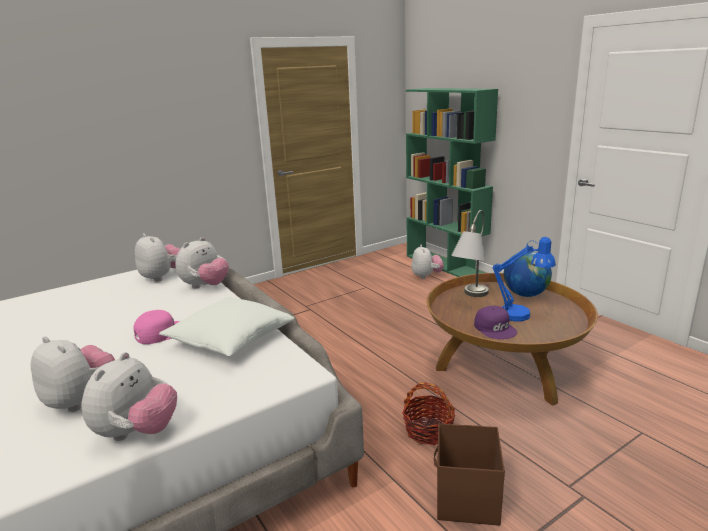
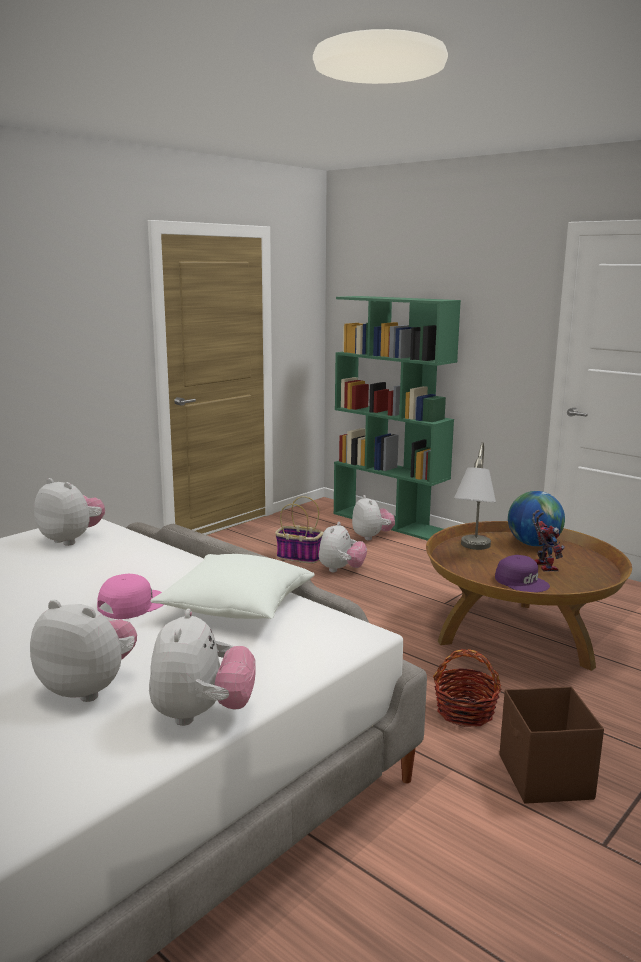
camera: 15 degrees left, 5 degrees down
plush toy [175,237,229,289] -> plush toy moved to [319,522,367,572]
blue table lamp [492,237,556,322] -> toy robot [532,510,565,571]
none -> basket [275,496,324,564]

